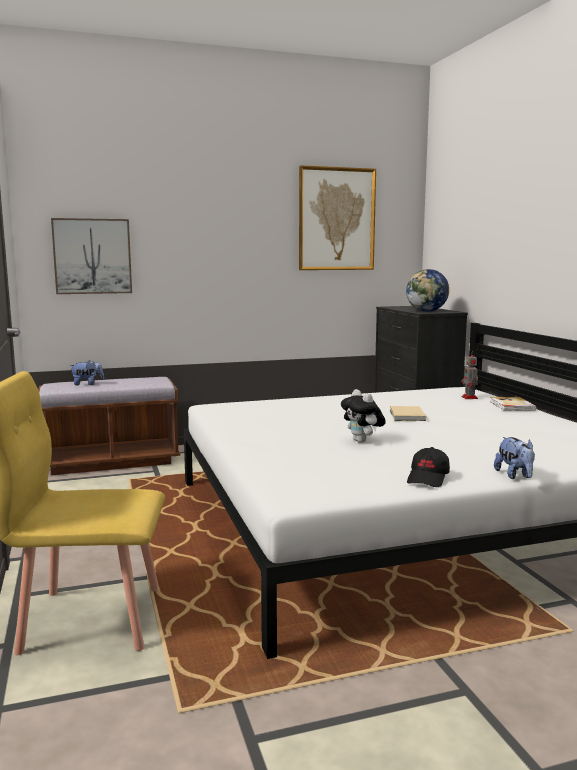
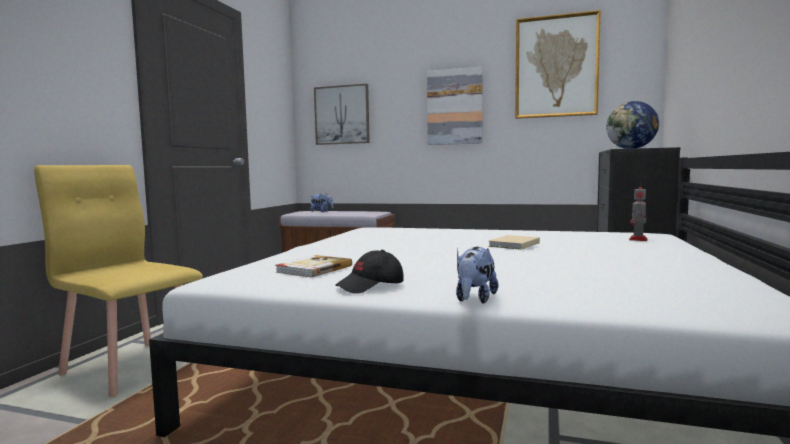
camera: 35 degrees right, 5 degrees down
plush toy [341,389,386,443] -> none
book [490,397,537,411] -> book moved to [276,255,352,278]
none -> picture [427,67,483,145]

